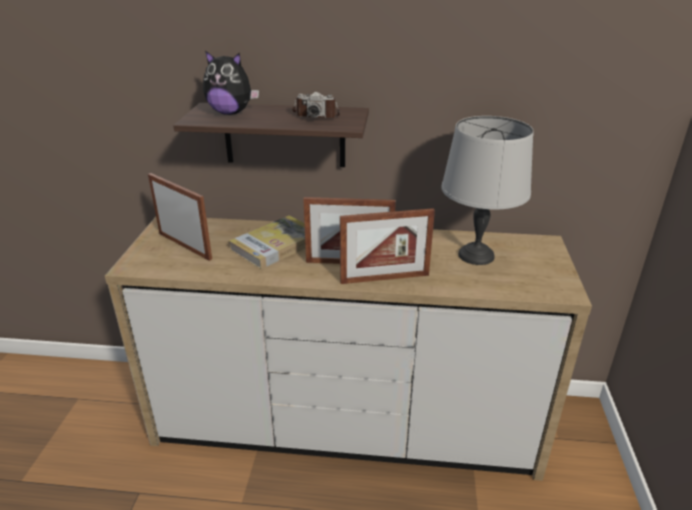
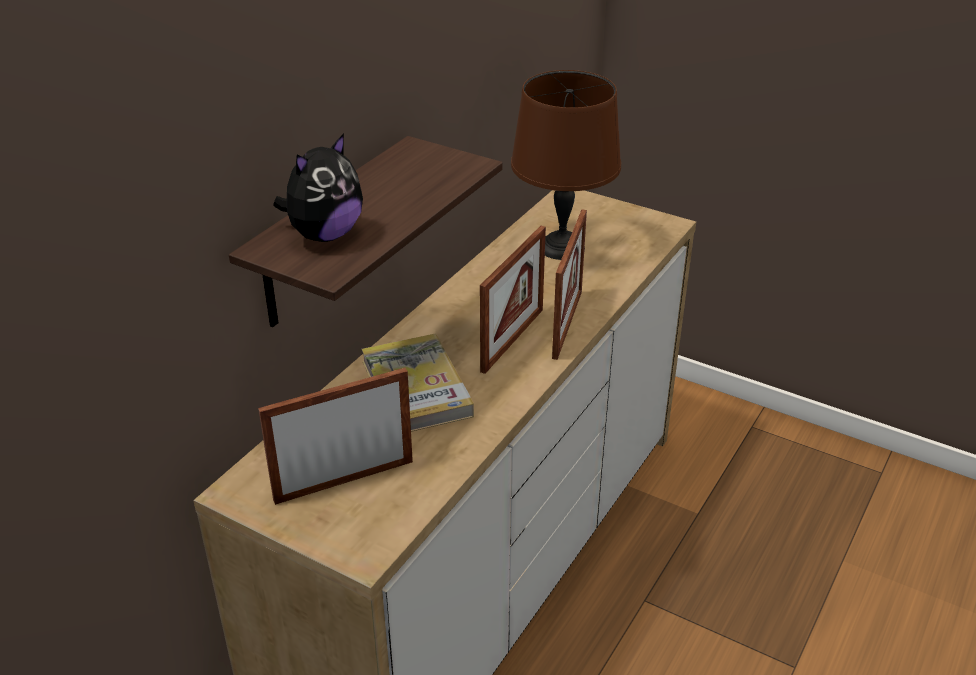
camera: 65 degrees left, 5 degrees up
camera [292,92,340,118] -> none
grey table lamp [441,116,534,265] -> brown table lamp [511,70,621,260]

